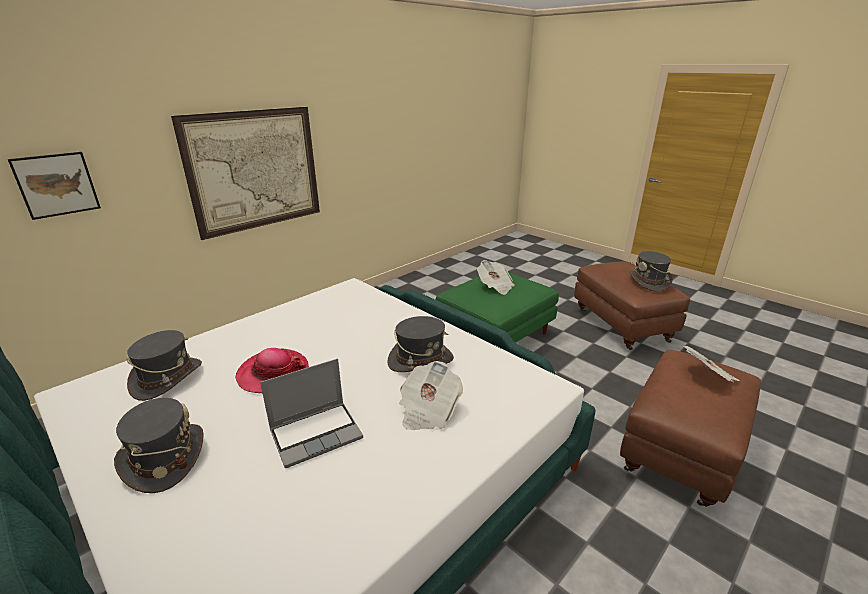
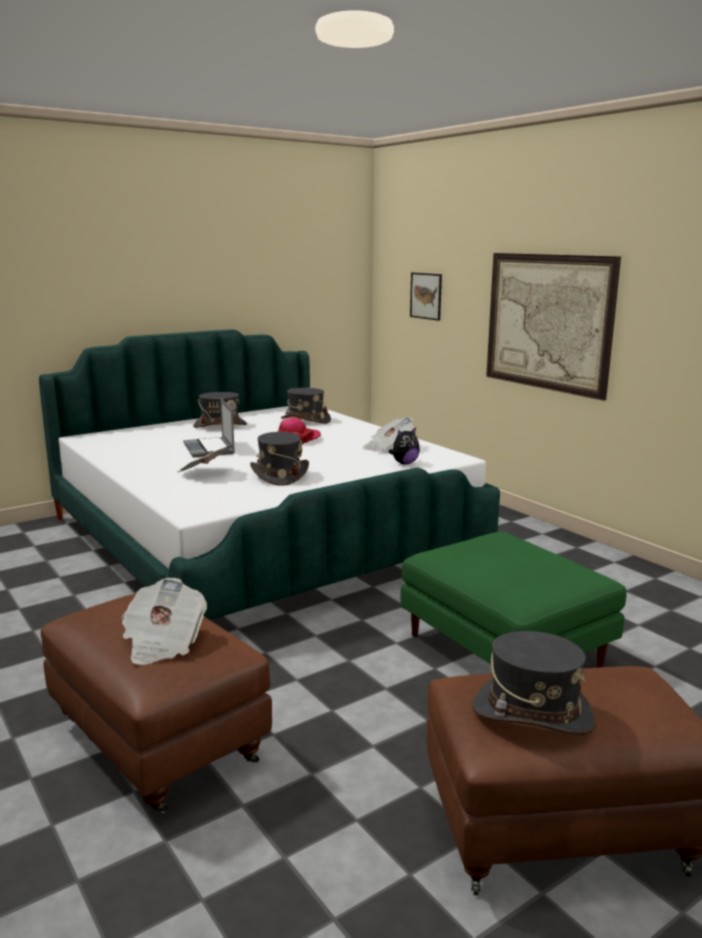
camera: 100 degrees right, 10 degrees down
newspaper [477,260,515,295] -> newspaper moved to [363,417,414,451]
none -> plush toy [389,427,420,464]

